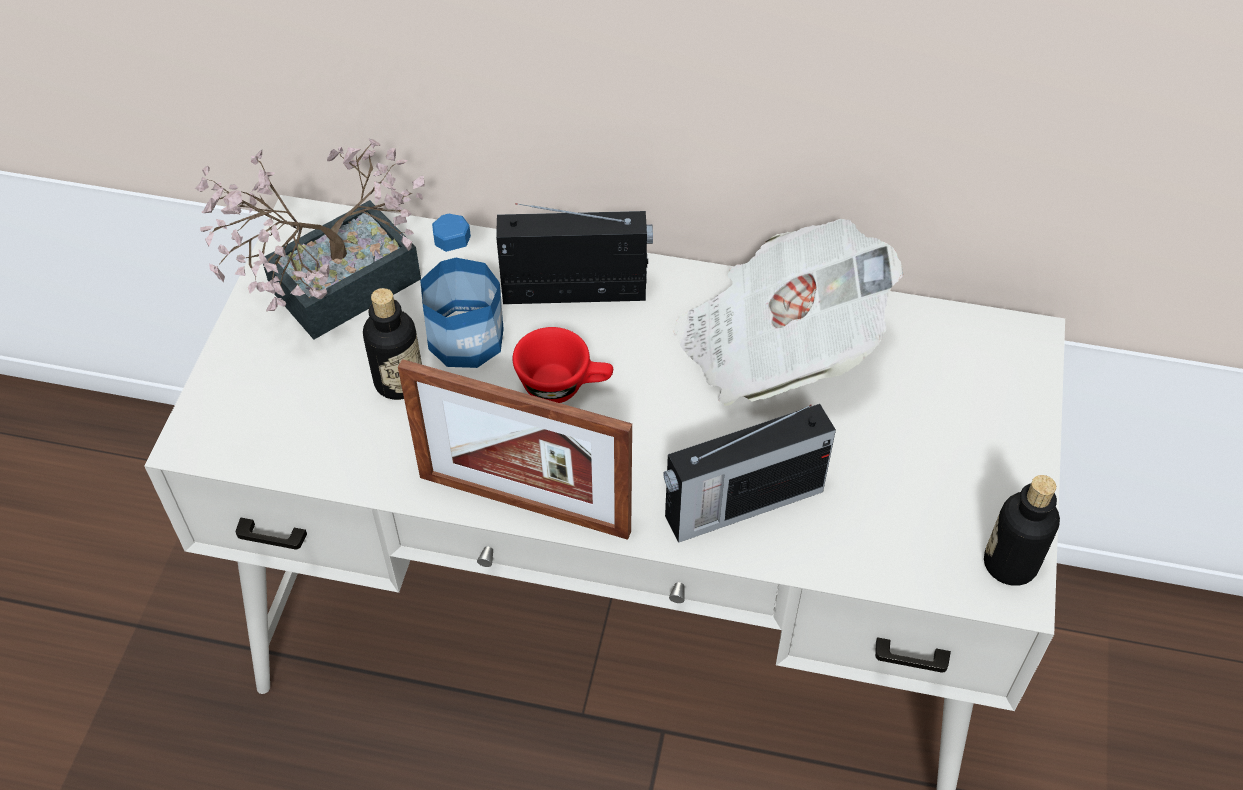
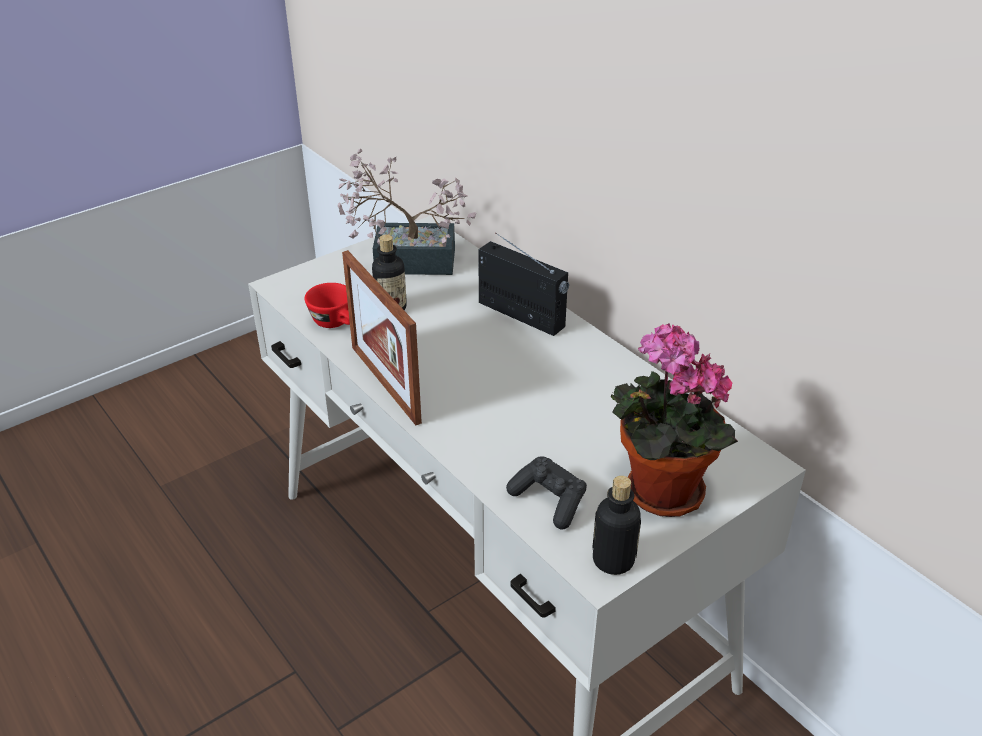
camera: 40 degrees right, 15 degrees down
bottle [420,214,504,368] -> none
red cup [513,327,613,403] -> red cup moved to [305,283,350,328]
radio [663,404,836,543] -> none
newspaper [674,219,903,406] -> none
none -> black game controller [506,456,587,530]
none -> potted plant [611,324,738,517]

